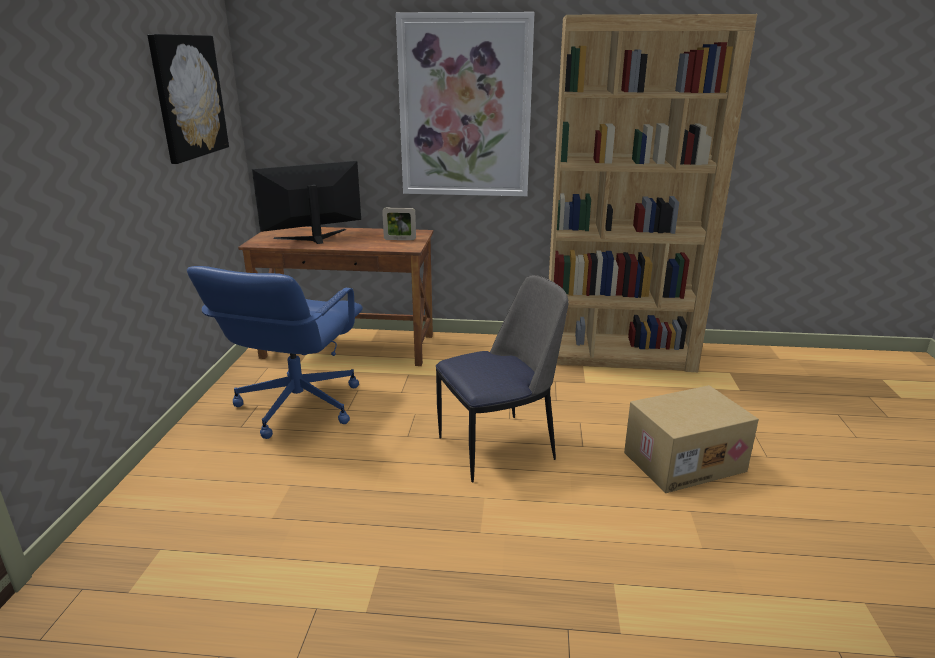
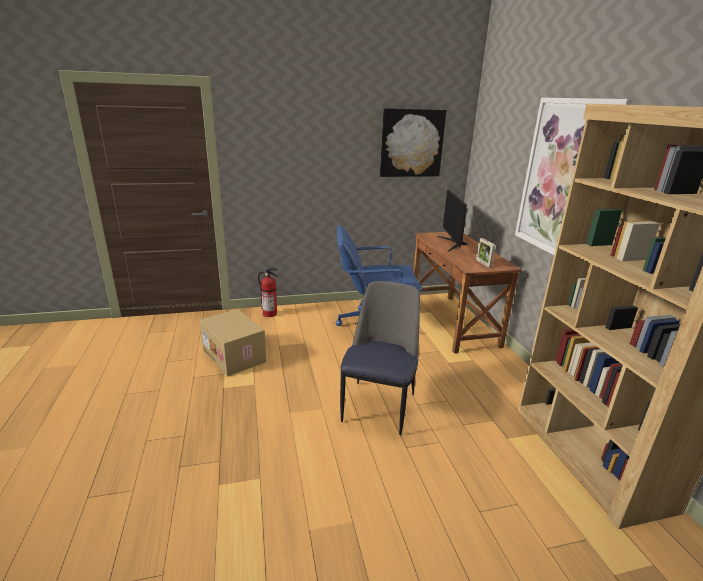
camera: 70 degrees right, 0 degrees up
monitor [252,161,361,244] -> monitor turned 135 degrees counterclockwise [437,190,468,252]
chair [436,275,569,482] -> chair turned 120 degrees counterclockwise [340,281,420,435]
cardboard box [624,385,759,493] -> cardboard box moved to [200,309,266,377]
none -> fire extinguisher [258,268,278,317]

